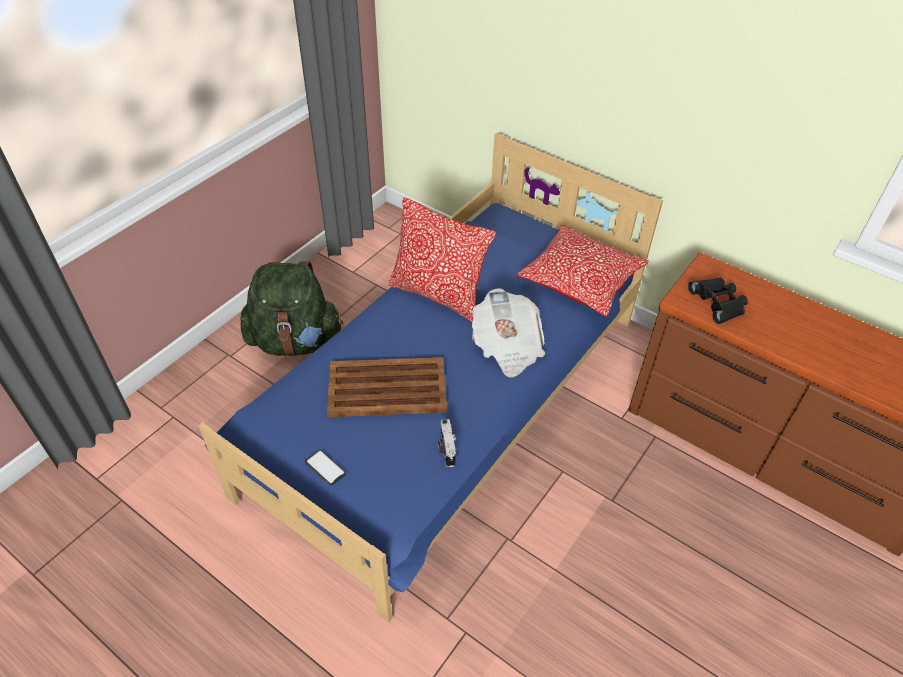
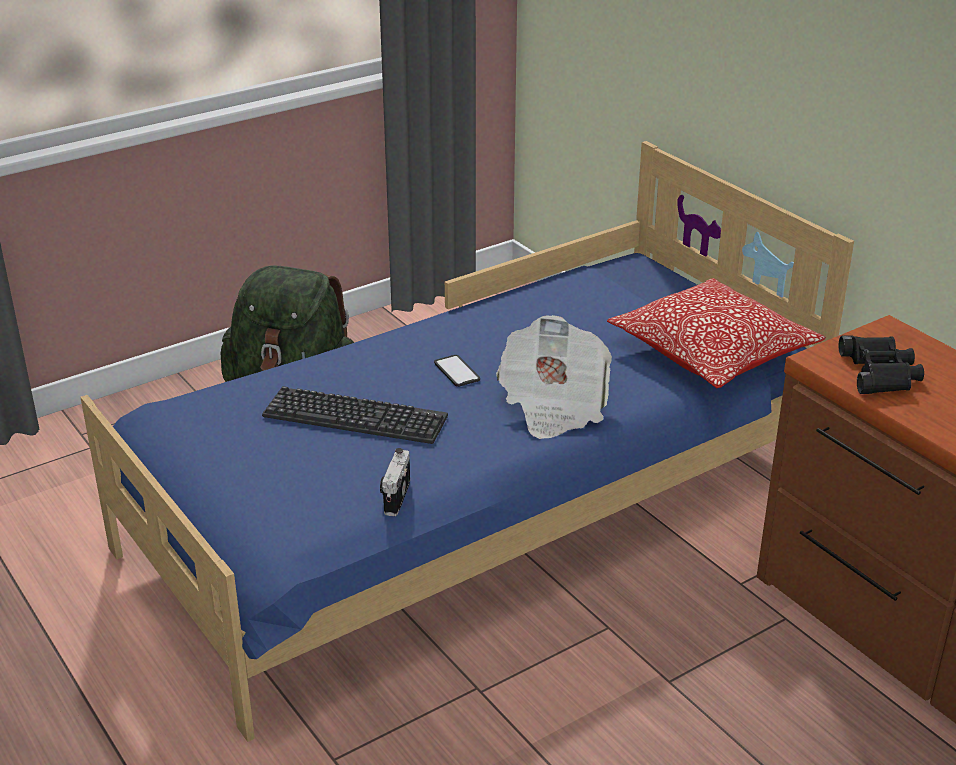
camera: 20 degrees right, 15 degrees down
phone [305,449,346,486] -> phone moved to [434,355,480,387]
brown tray [327,357,447,417] -> keyboard [262,386,448,444]
pillow [389,197,496,322] -> none

